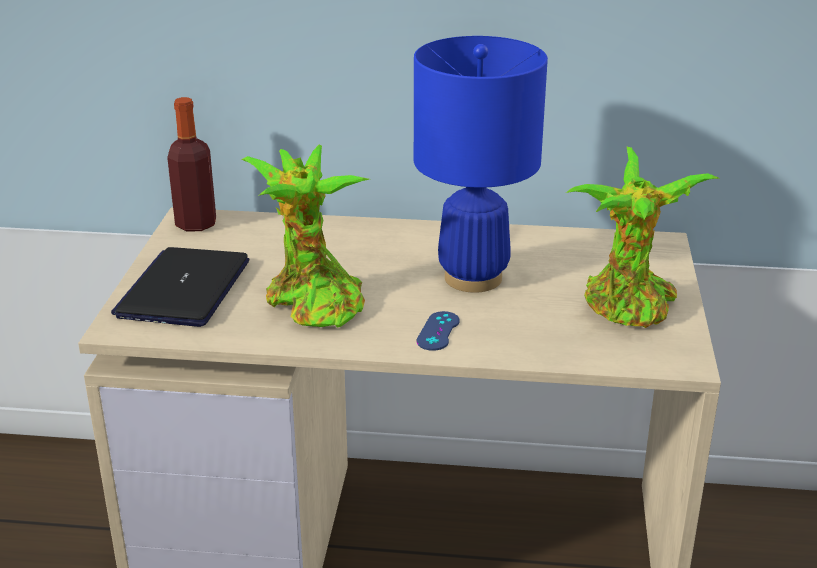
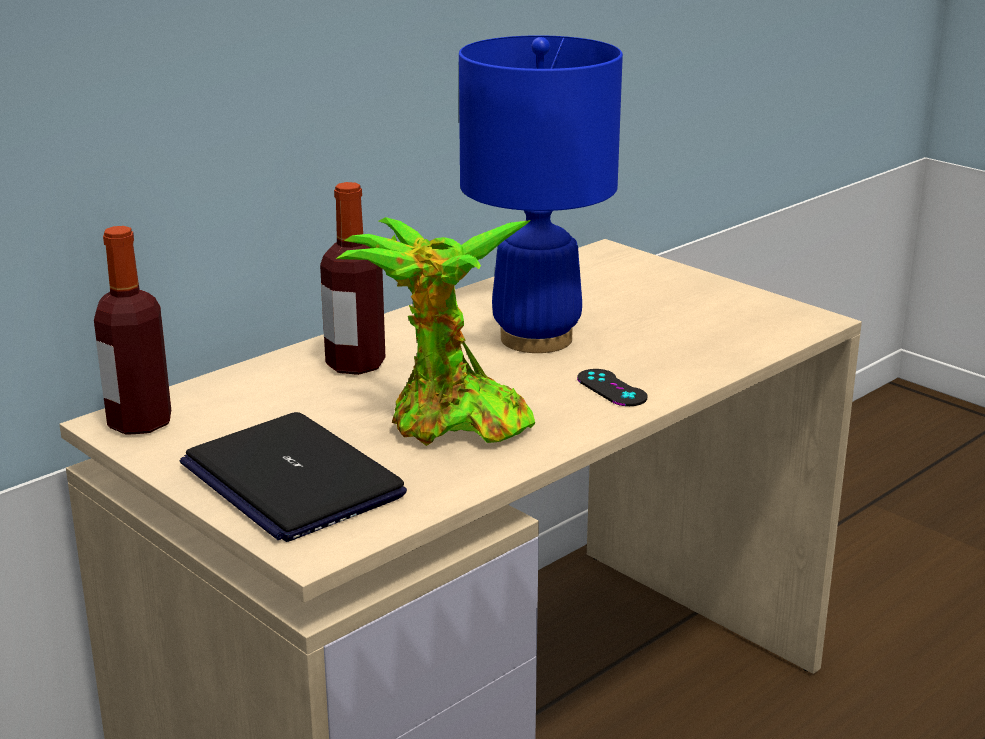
camera: 50 degrees left, 5 degrees down
blue game controller [416,311,460,351] -> black game controller [577,369,647,406]
potted plant [566,146,719,328] -> none
none -> bottle [320,182,385,375]

